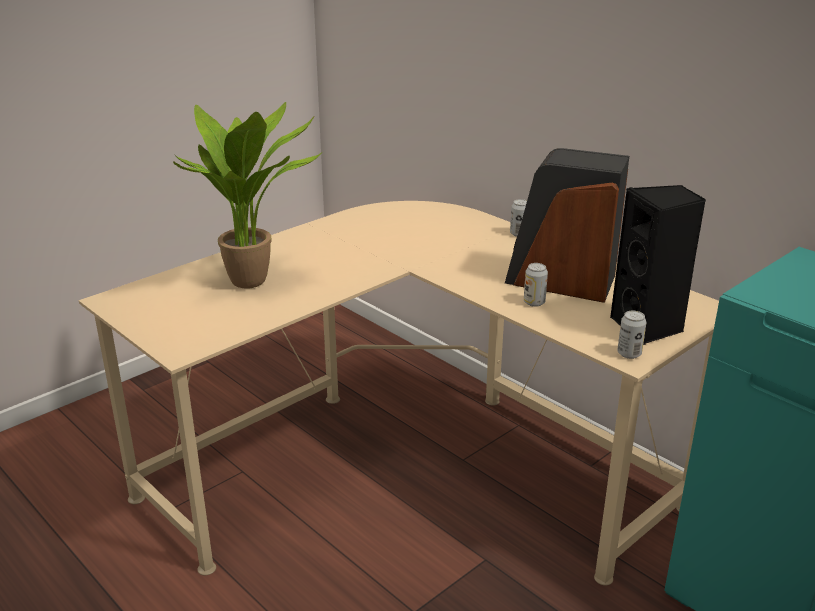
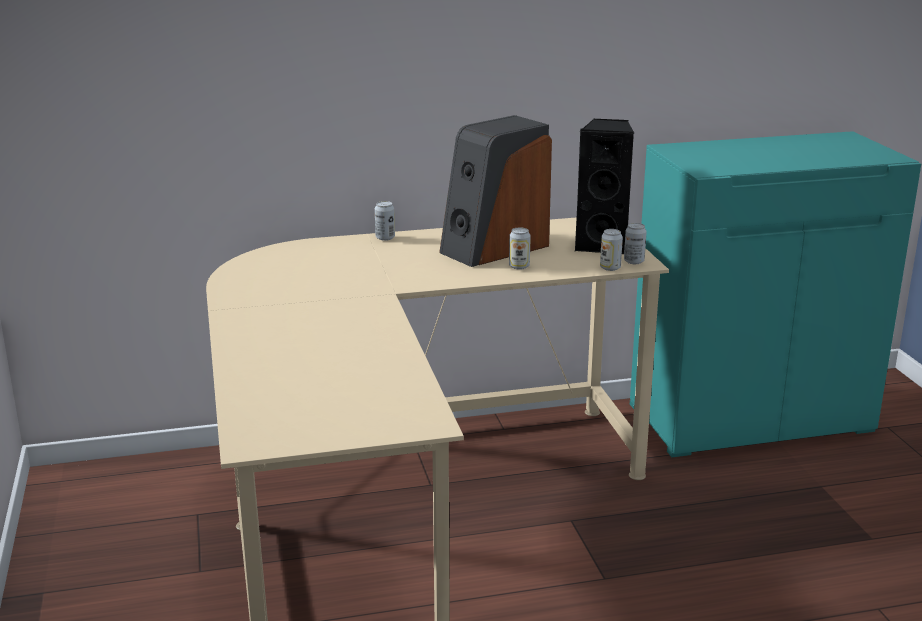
camera: 60 degrees left, 5 degrees down
potted plant [173,102,321,288] -> none
none -> can [600,229,623,271]

